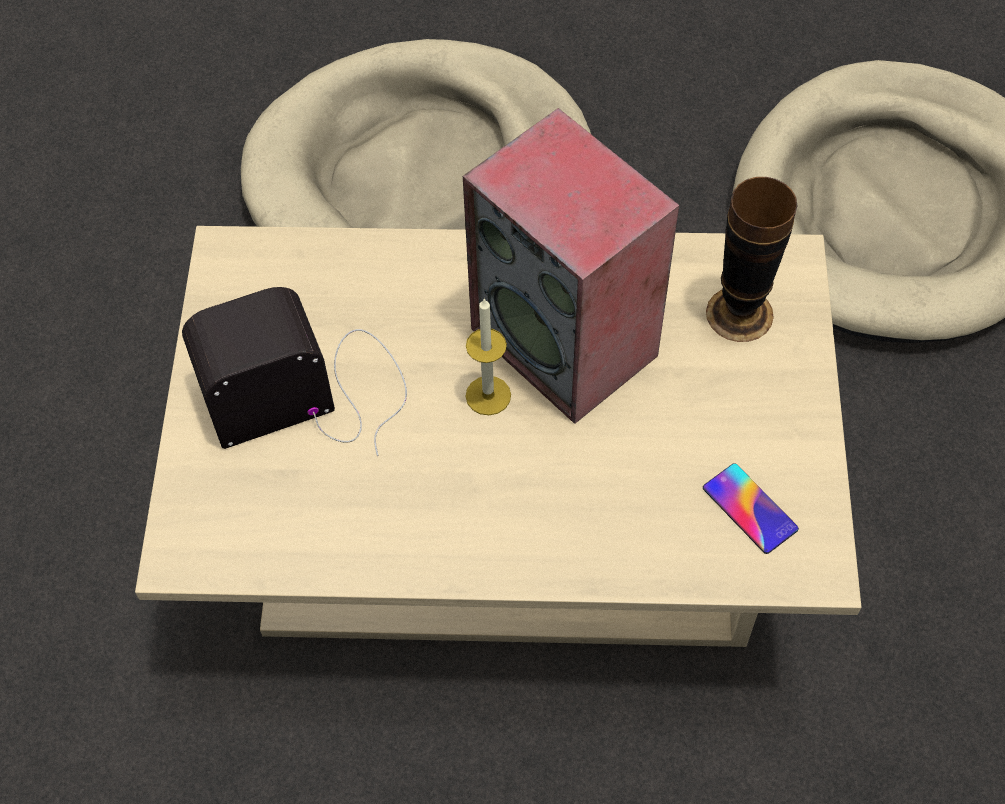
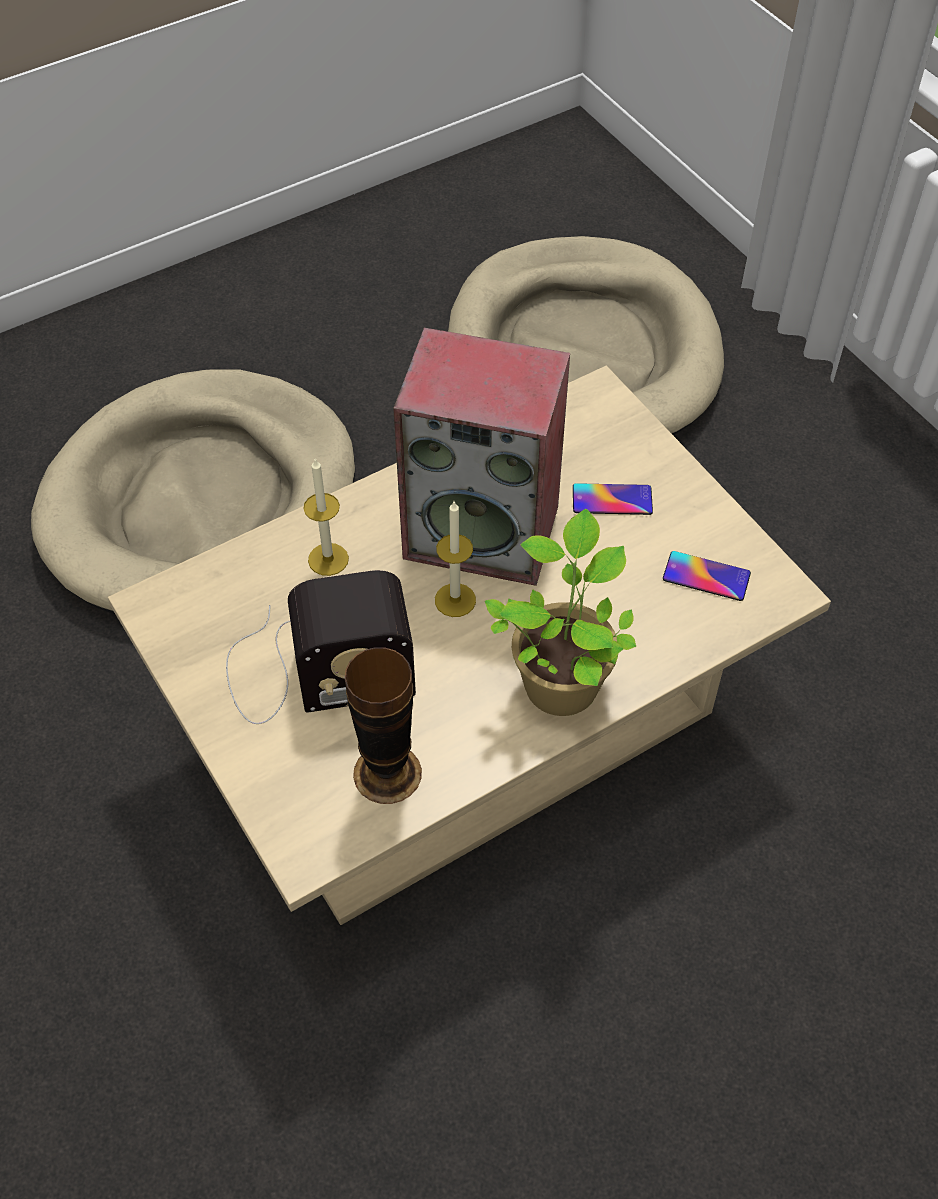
camera: 35 degrees left, 5 degrees down
radio [182,287,407,456] -> radio turned 135 degrees counterclockwise [226,570,416,724]
vase [706,177,797,342] -> vase moved to [345,647,422,804]
none -> candle [303,458,349,576]
none -> potted plant [485,509,636,716]
none -> phone [573,483,653,515]

